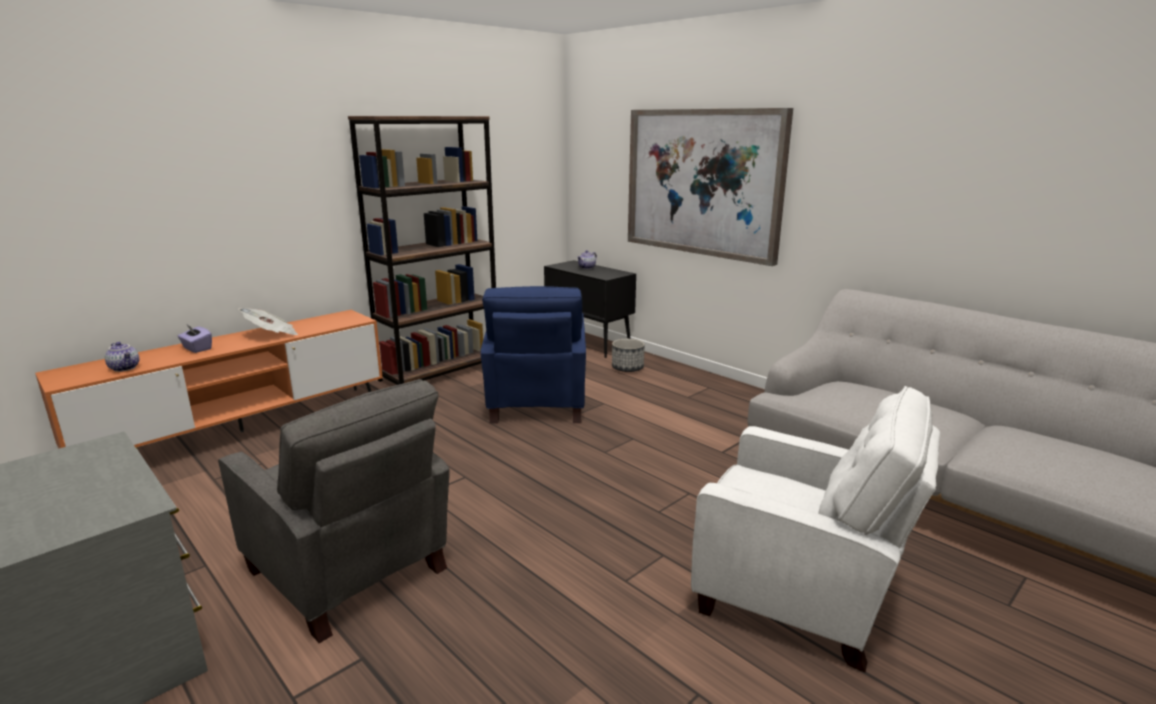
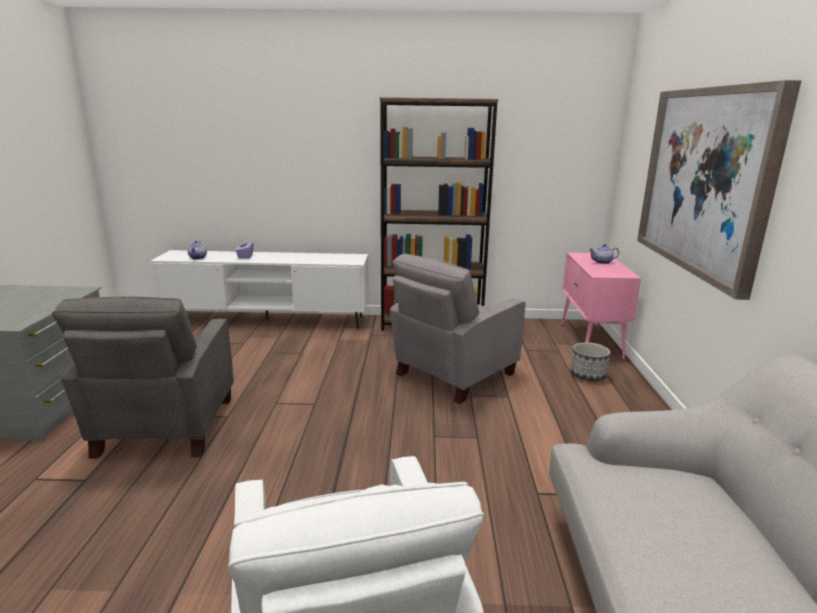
camera: 45 degrees right, 0 degrees up
orange tv stand [35,310,383,448] -> white tv stand [150,250,369,329]
newspaper [238,308,298,335] -> none
blue armchair [481,286,586,424] -> grey armchair [390,253,525,404]
black cabinet [544,260,636,358] -> pink cabinet [561,253,641,360]

